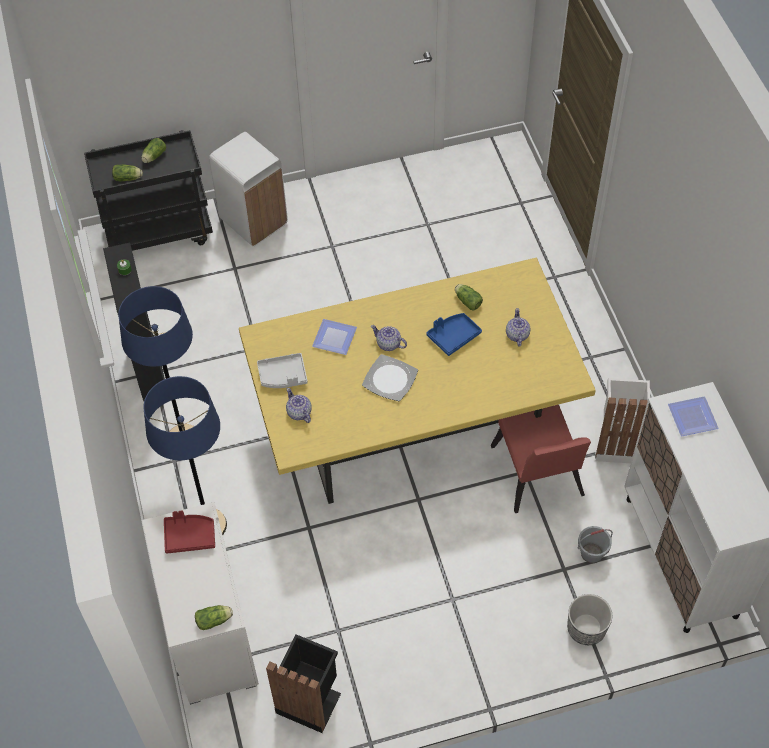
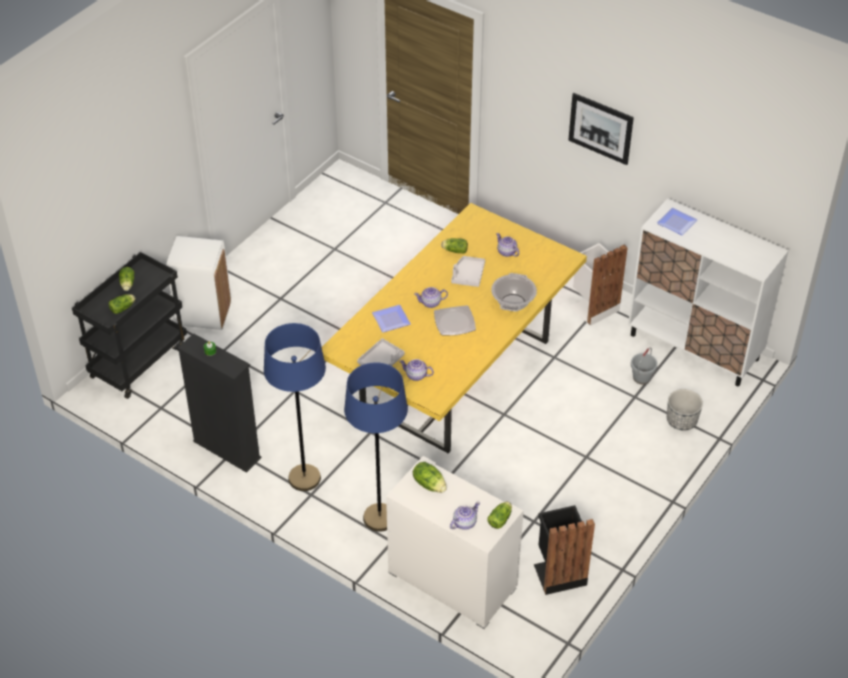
camera: 40 degrees left, 10 degrees down
red tray [164,511,215,554] -> lettuce [413,462,447,493]
blue tray [426,313,482,356] -> grey tray [451,256,485,287]
red chair [491,405,591,513] -> none
none -> teapot [450,502,480,530]
none -> cooking pot [491,273,537,311]
none -> picture [568,93,634,165]

